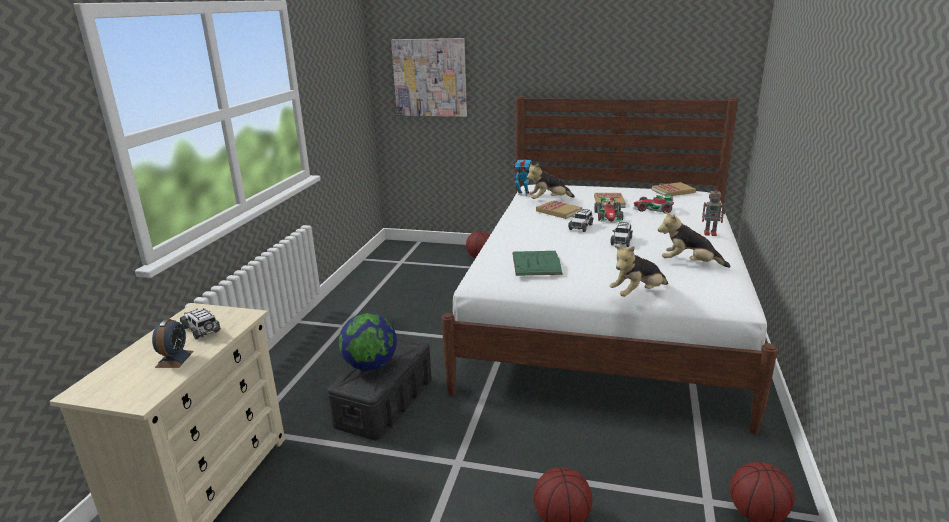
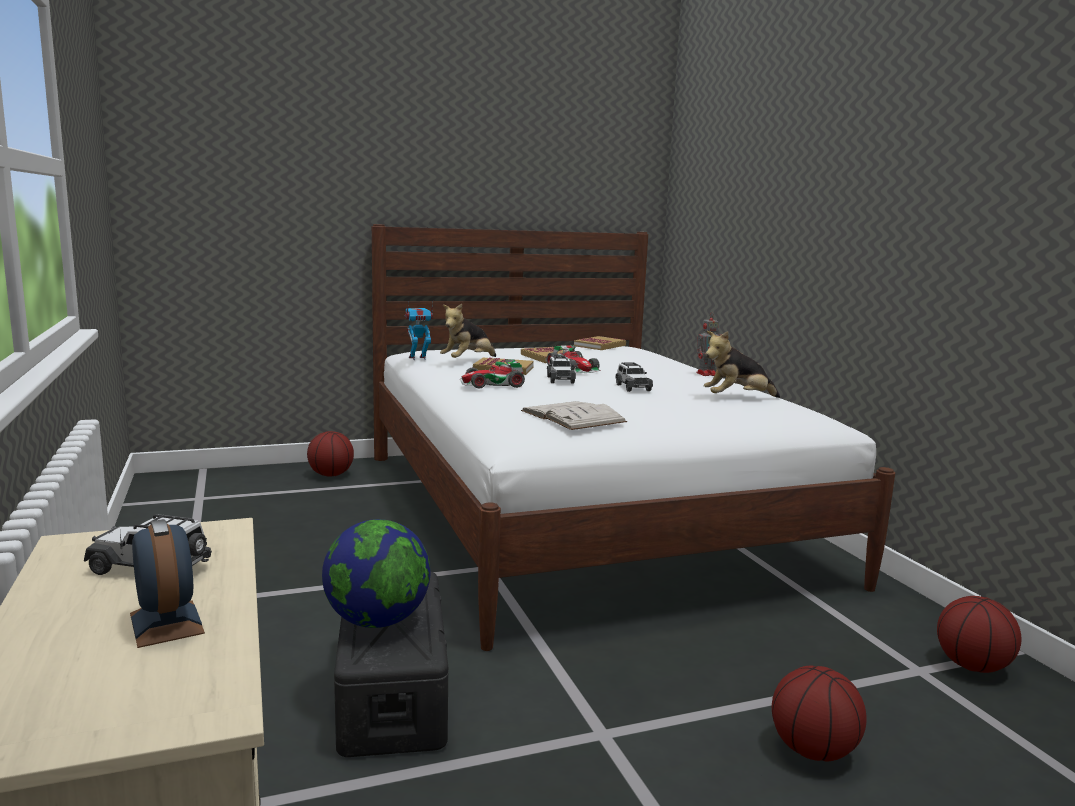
camera: 35 degrees left, 10 degrees down
picture [391,38,467,117] -> none
green book [512,251,563,276] -> white book [521,401,627,430]
plush toy [610,245,668,297] -> none
toy car [634,194,674,213] -> toy car moved to [460,359,525,388]

